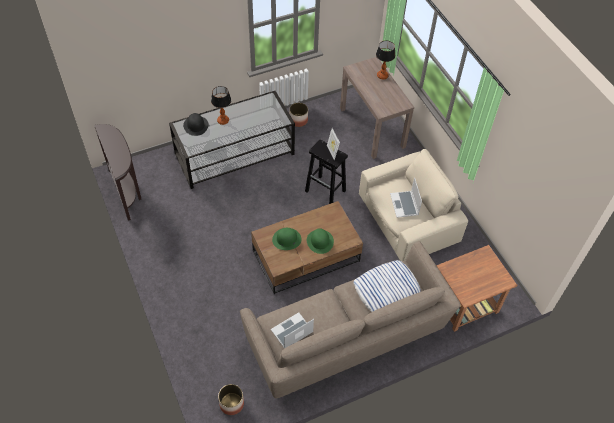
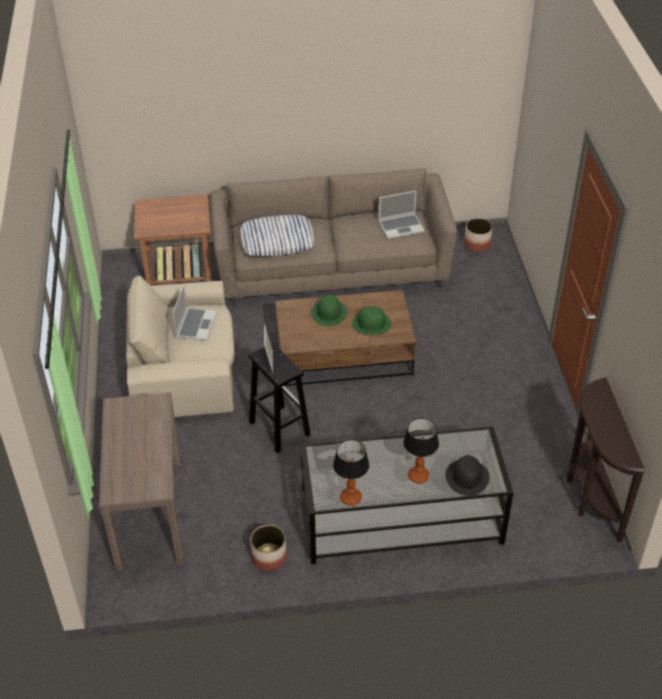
camera: 160 degrees left, 10 degrees down
table lamp [376,41,395,79] -> table lamp moved to [333,440,369,506]

